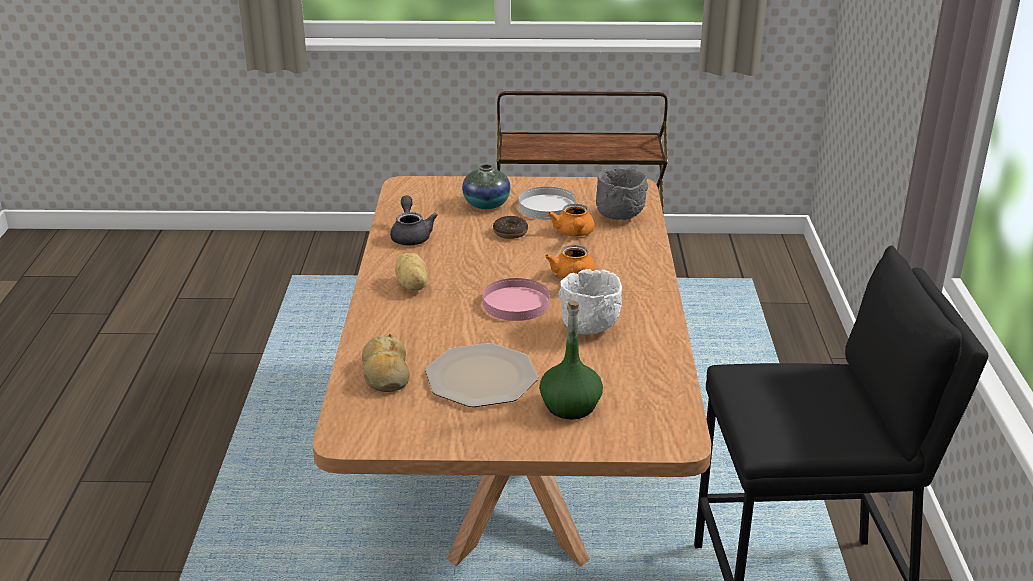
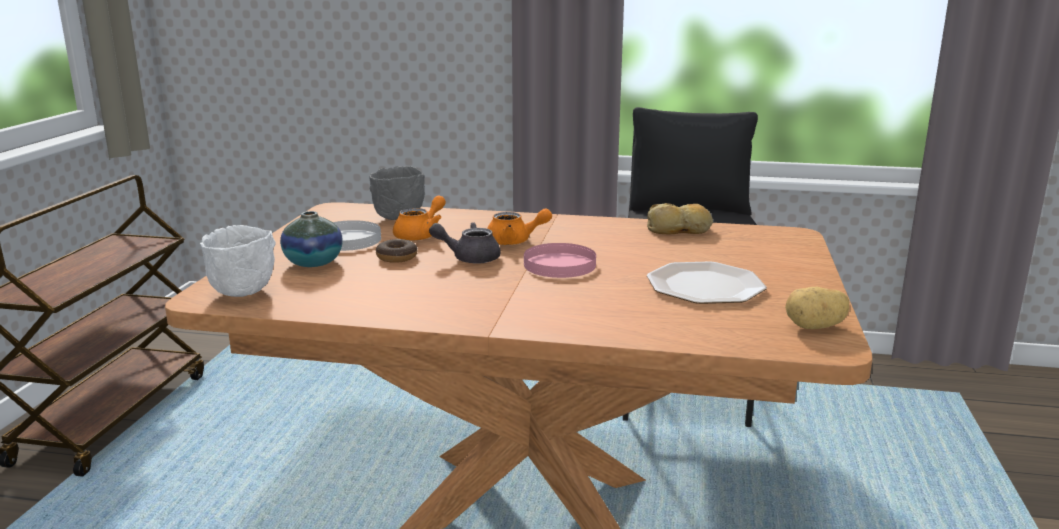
camera: 80 degrees left, 10 degrees down
bread [362,334,410,392] -> bread moved to [647,203,713,235]
grey teapot [390,196,438,245] -> grey teapot moved to [429,222,501,264]
potato [395,253,428,291] -> potato moved to [785,287,849,329]
green bottle [539,301,603,419] -> none
orange teapot [548,204,595,236] -> orange teapot turned 60 degrees counterclockwise [393,195,446,241]
white bowl [558,269,622,334] -> white bowl moved to [200,225,276,297]

